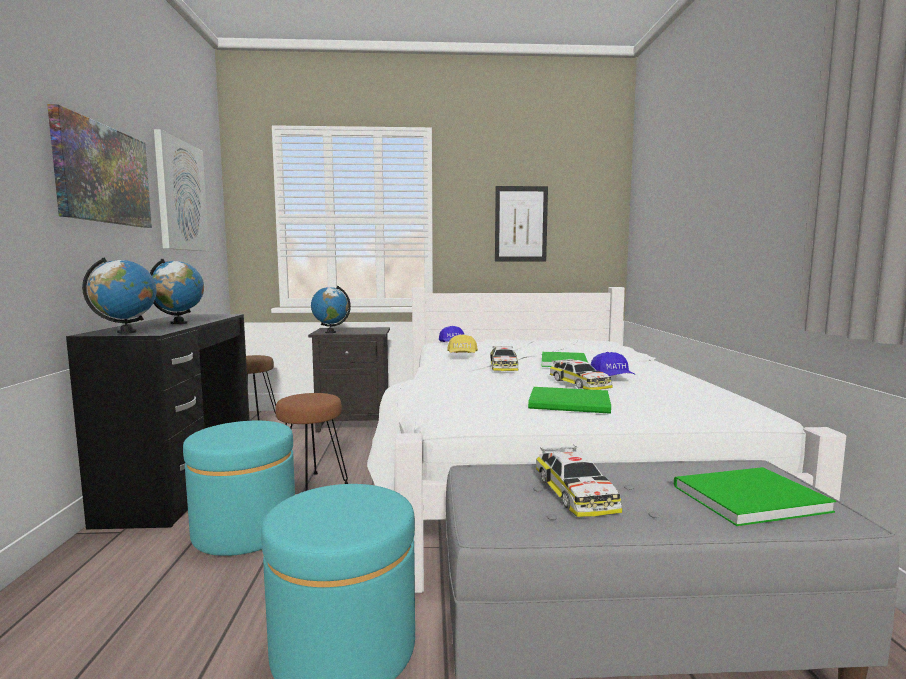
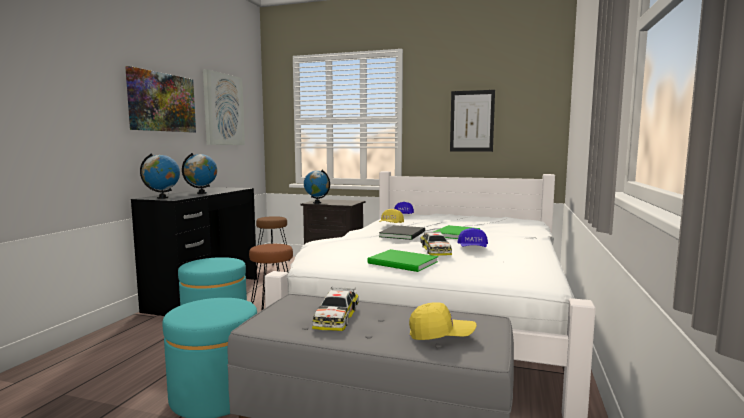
camera: 20 degrees right, 0 degrees up
toy car [490,346,518,371] -> black book [379,225,425,240]
green book [674,467,836,526] -> yellow cap [409,302,477,340]

